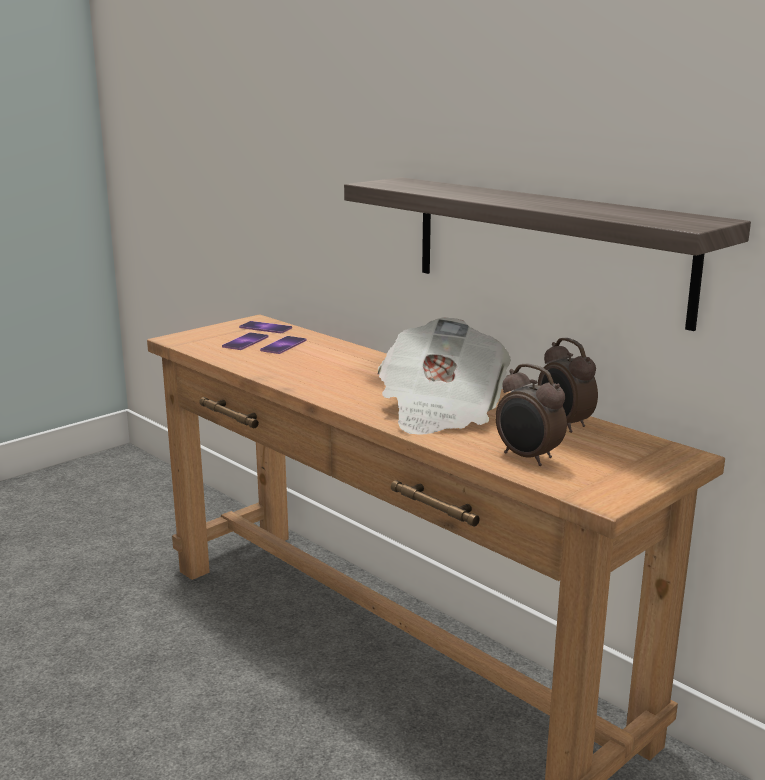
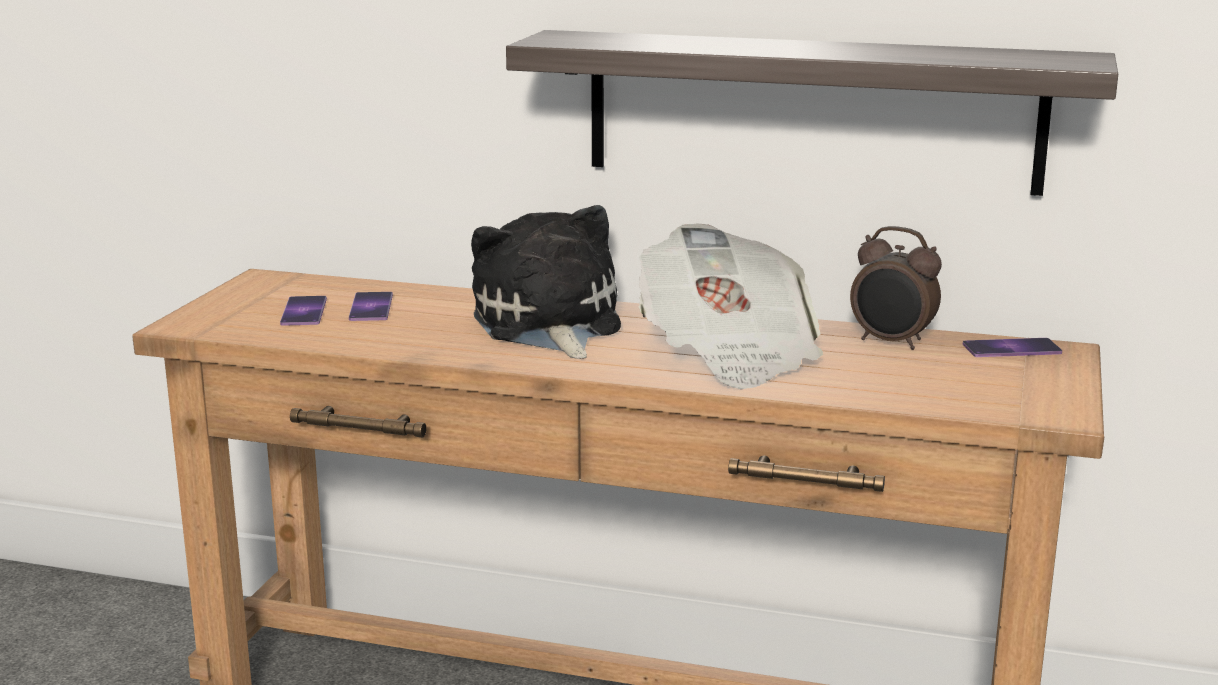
camera: 30 degrees left, 0 degrees up
phone [239,321,292,333] -> phone moved to [963,338,1062,357]
alarm clock [496,364,567,466] -> none
none -> plush toy [471,205,621,359]

